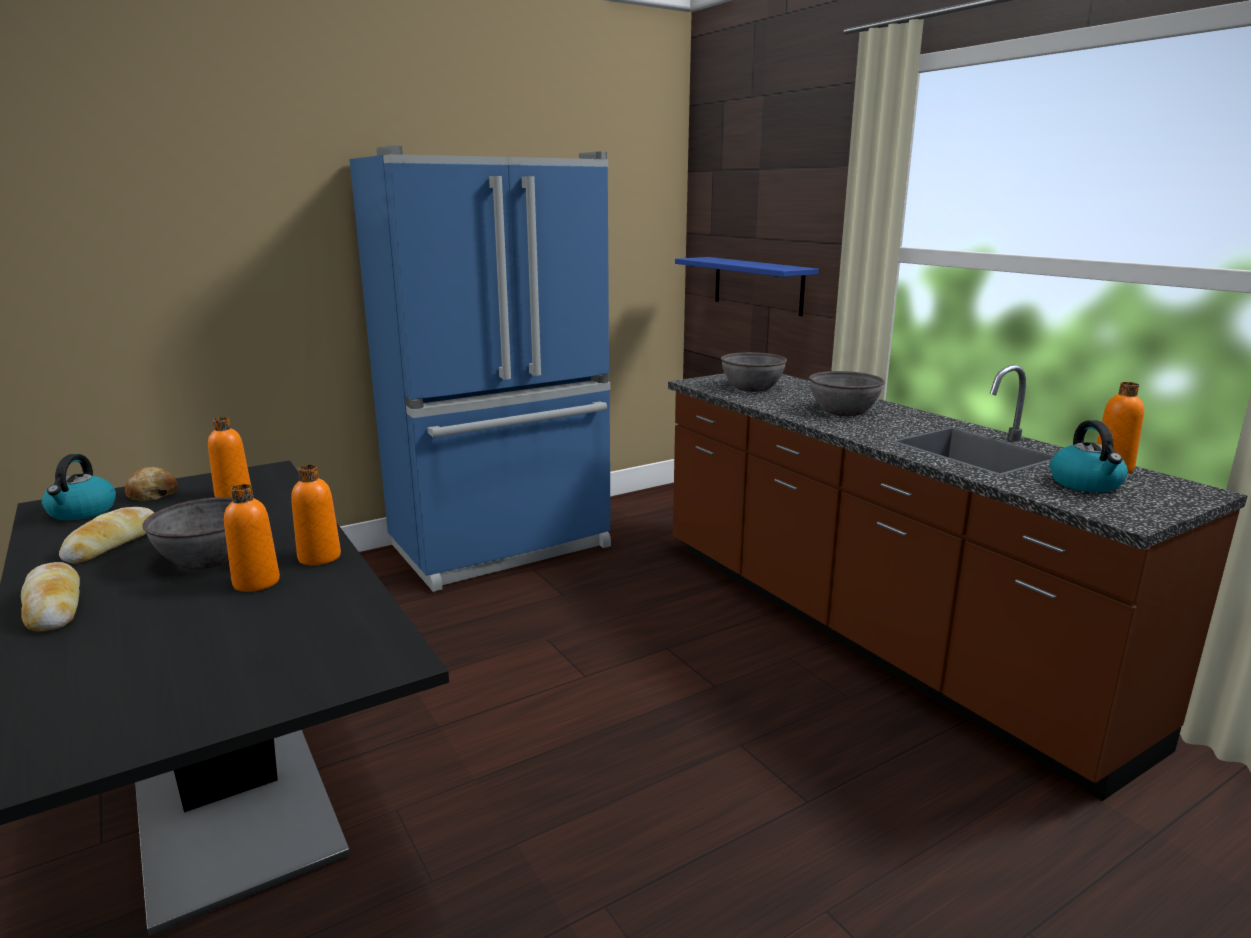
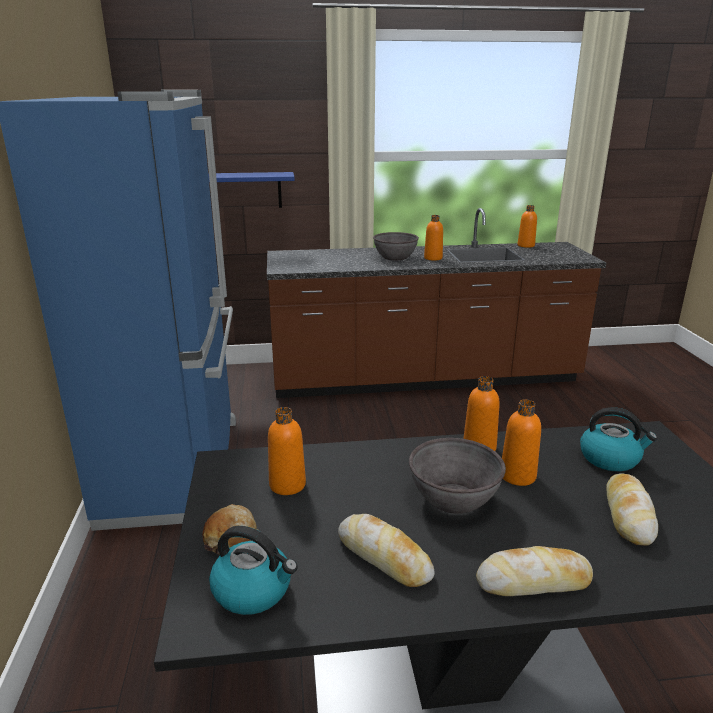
camera: 65 degrees left, 5 degrees up
grey bowl [721,352,787,392] -> none
kettle [1050,420,1128,493] -> kettle moved to [580,407,657,471]
none -> orange bottle [424,215,443,261]
none -> bread [606,473,658,545]

